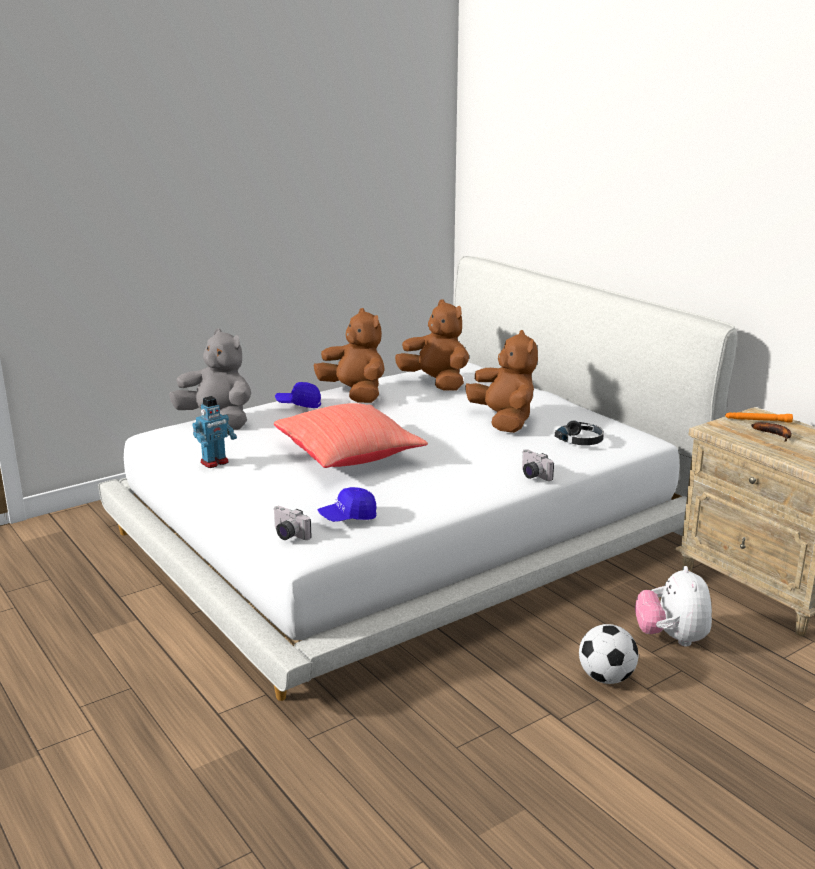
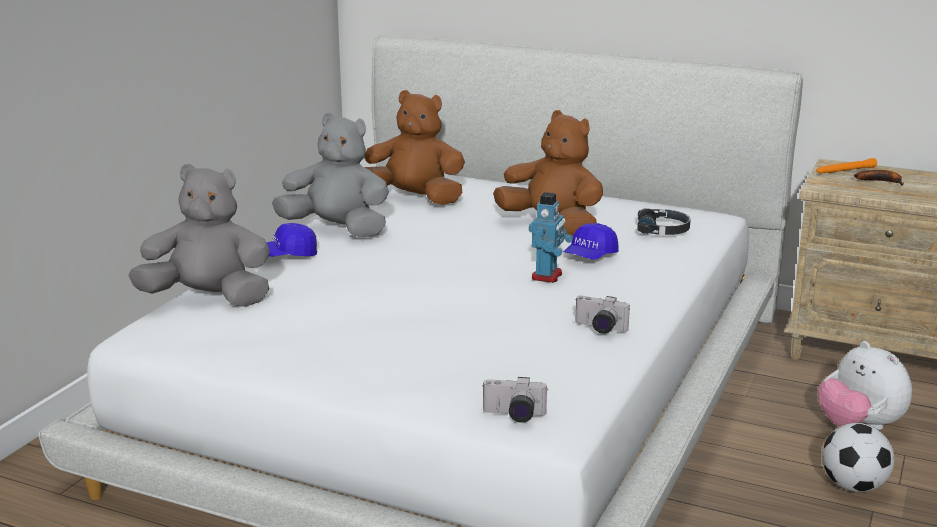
camera: 30 degrees left, 0 degrees up
toy robot [192,396,237,468] -> toy robot moved to [529,192,573,283]
red pillow [274,403,428,468] -> none
brown plush toy [314,308,385,403] -> grey plush toy [272,113,389,238]
blue cap [318,487,376,522] -> blue cap moved to [563,223,619,260]
camera [522,449,554,481] -> camera moved to [575,296,630,334]

